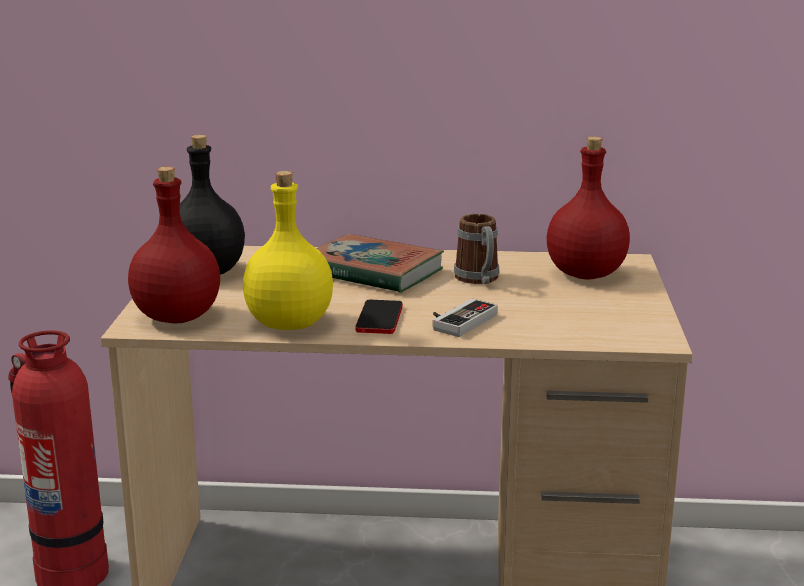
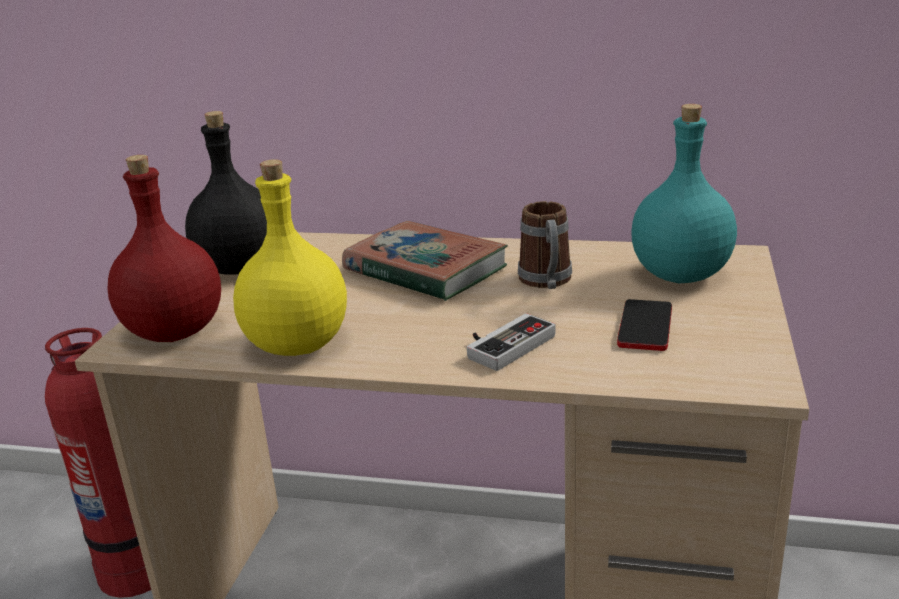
camera: 10 degrees right, 5 degrees up
phone [355,300,403,334] -> phone moved to [617,299,672,351]
red bottle [547,137,630,279] -> turquoise bottle [631,104,737,283]

